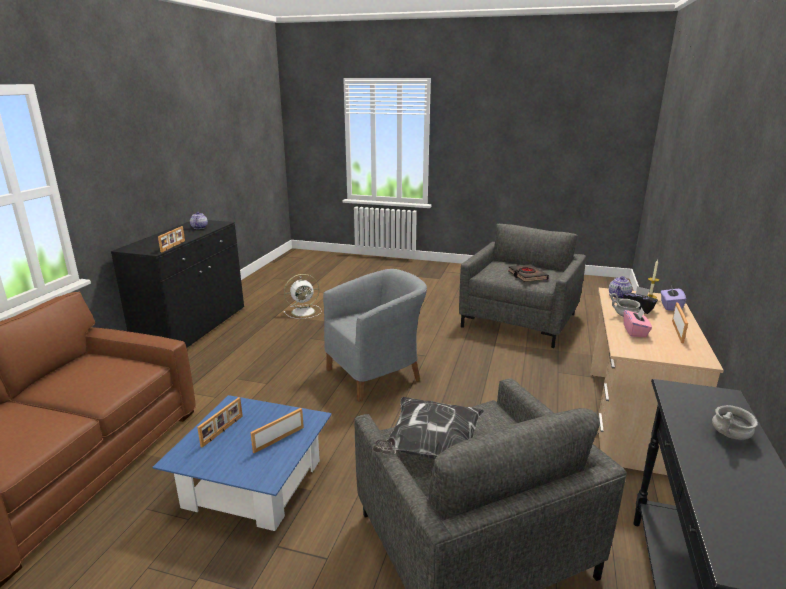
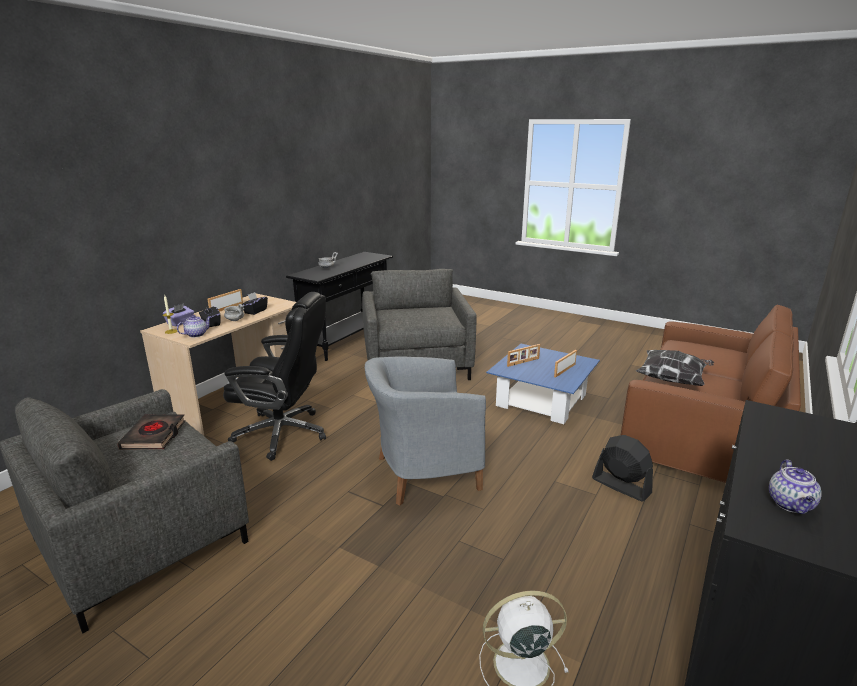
camera: 165 degrees left, 0 degrees up
picture frame [158,226,185,252] -> none
pillow [372,397,484,459] -> pillow moved to [636,350,714,386]
pink tissue box [624,308,652,337] -> black tissue box [242,292,268,315]
none -> black office chair [223,292,326,461]
none -> black fan [592,435,653,502]

